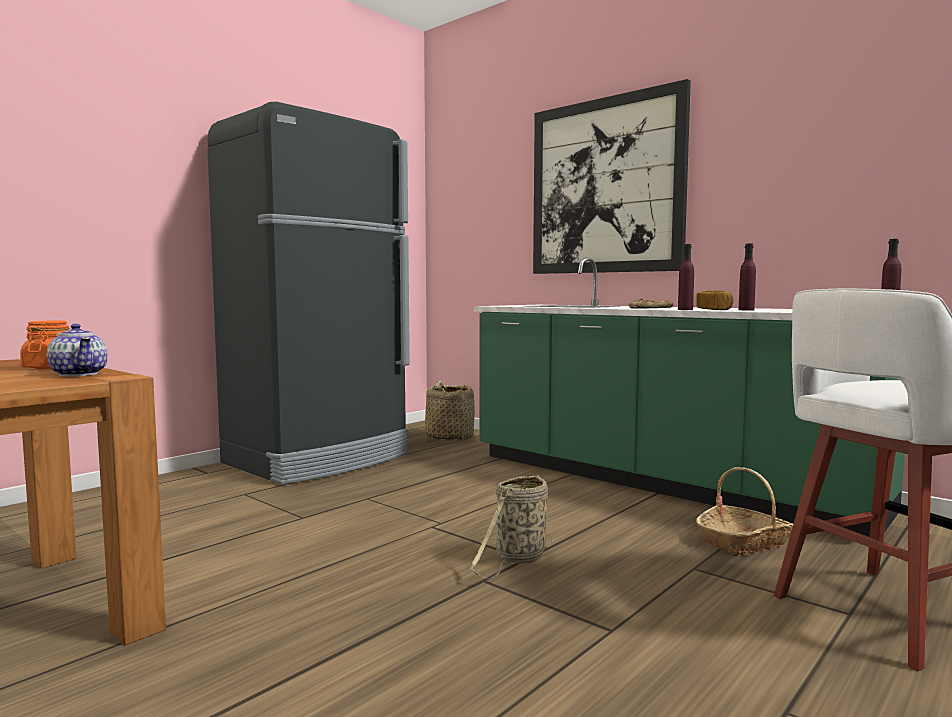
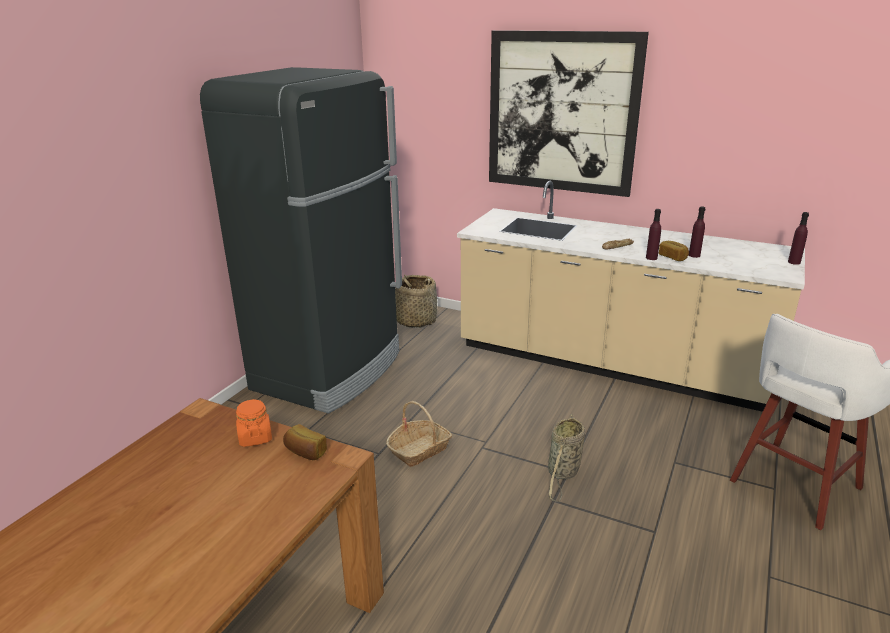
camera: 15 degrees left, 20 degrees up
teapot [47,324,108,376] -> bread [283,424,327,460]
green counter [474,257,905,537] -> beige counter [457,181,805,412]
basket [696,467,793,556] -> basket moved to [386,401,452,467]

